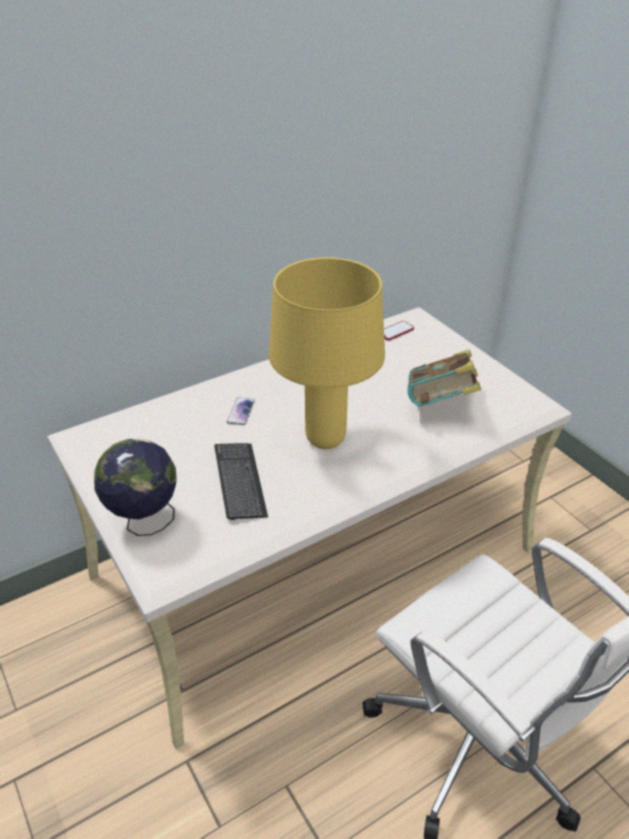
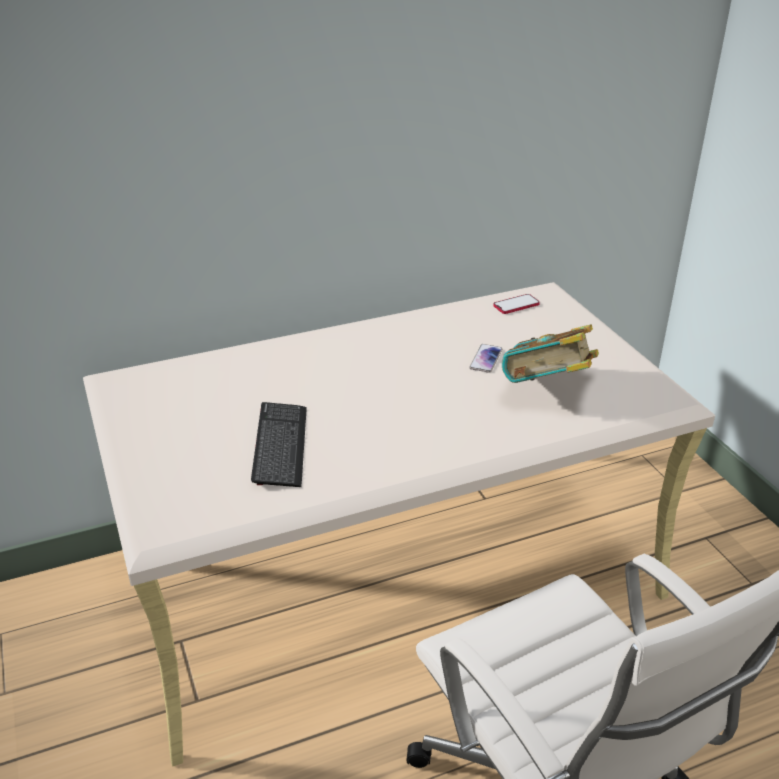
camera: 10 degrees right, 5 degrees down
globe [94,438,177,536] -> none
phone [227,397,255,425] -> phone moved to [469,344,502,373]
yellow table lamp [269,257,385,449] -> none

